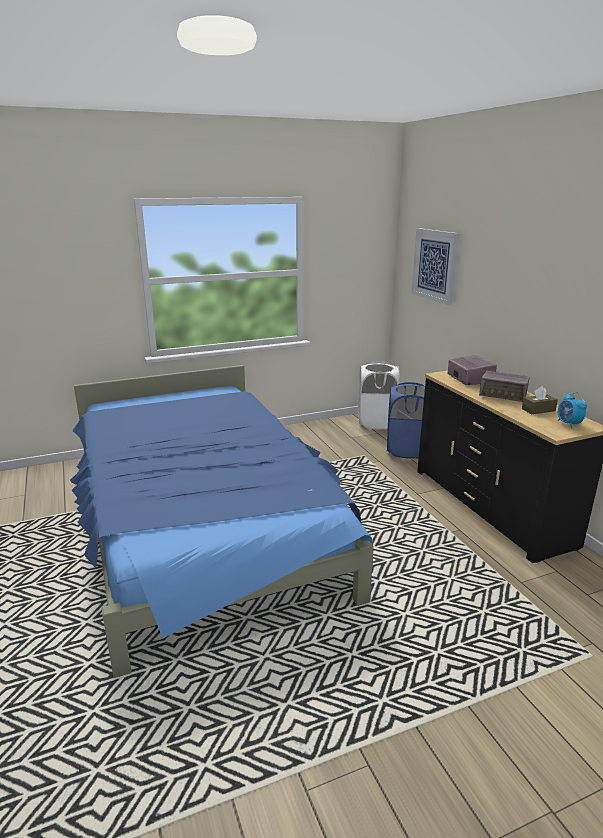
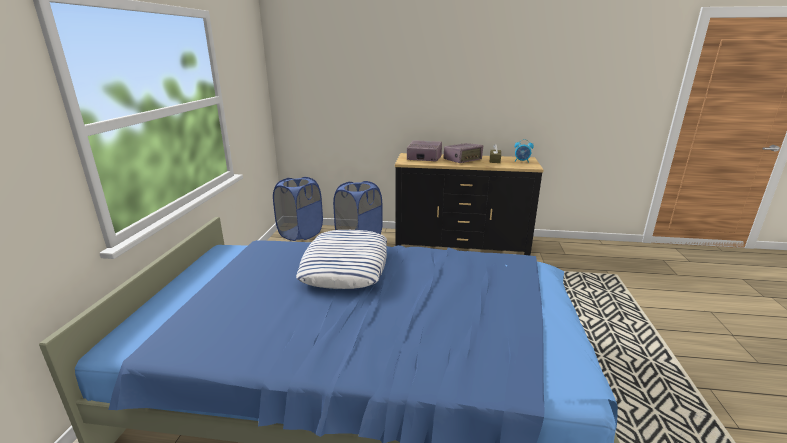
camera: 60 degrees left, 0 degrees up
white laundry basket [358,362,400,429] -> blue laundry basket [273,177,323,241]
picture [411,228,459,305] -> none
none -> pillow [296,230,387,289]

